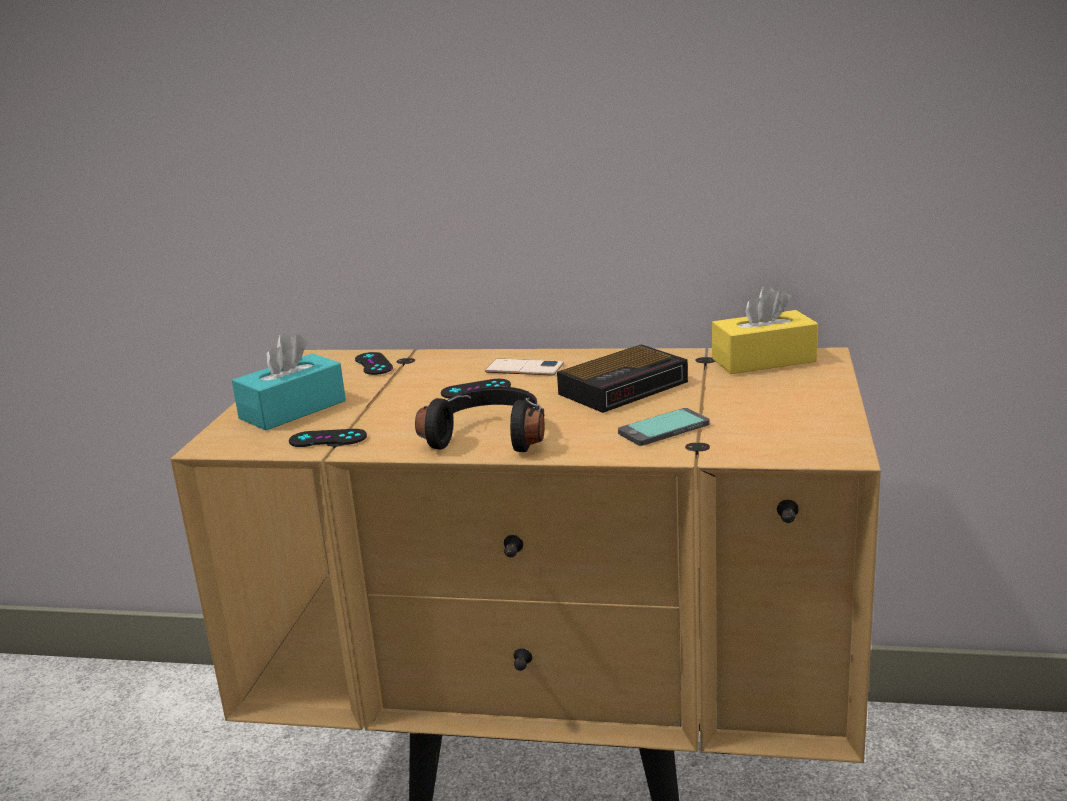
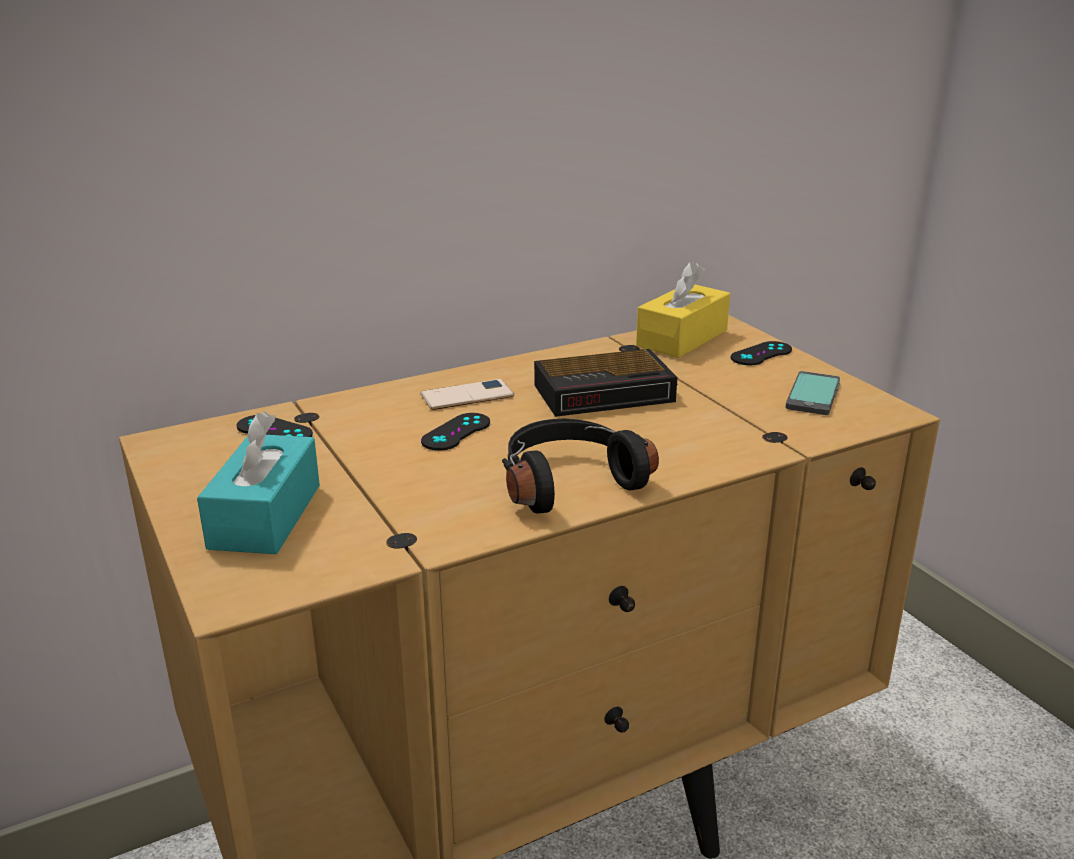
camera: 40 degrees left, 5 degrees up
black game controller [289,429,367,447] -> black game controller moved to [730,341,792,365]
alarm clock [557,344,688,413] -> alarm clock turned 60 degrees clockwise [534,349,677,417]
phone [618,408,710,446] -> phone moved to [785,371,840,415]

